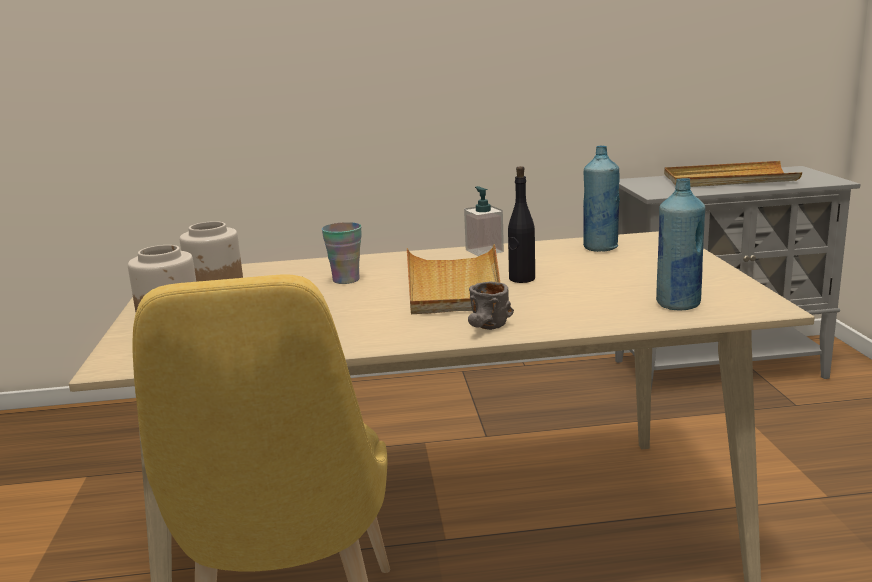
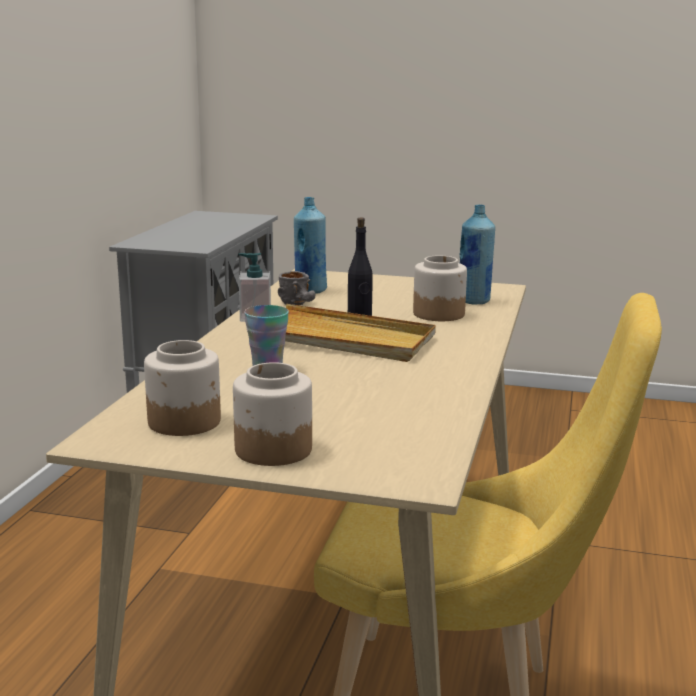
camera: 70 degrees left, 0 degrees up
grey mug [468,281,514,330] -> grey mug moved to [278,271,316,305]
beige tray [664,161,802,187] -> none
none -> jar [413,256,467,321]

